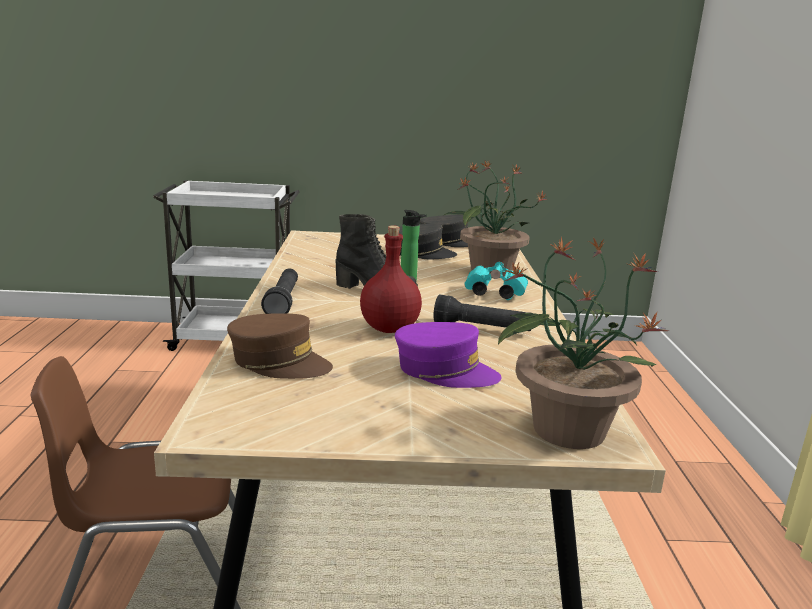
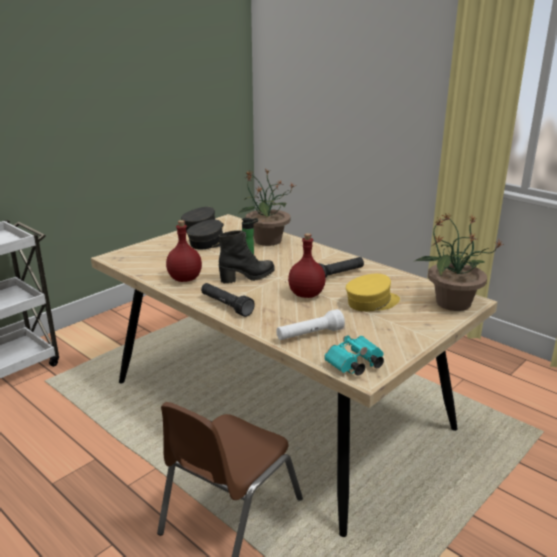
camera: 45 degrees left, 5 degrees up
brown cap [227,313,333,379] -> white flashlight [276,309,345,340]
purple cap [395,322,502,388] -> yellow cap [346,274,400,312]
turquoise binoculars [464,262,528,300] -> turquoise binoculars moved to [324,335,384,375]
none -> red bottle [166,220,202,282]

